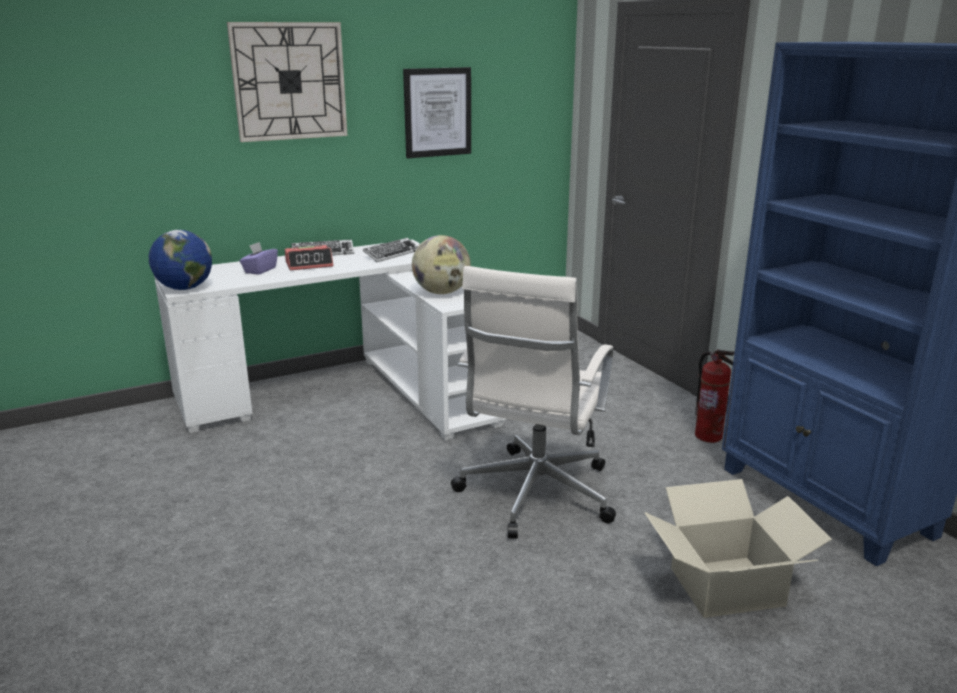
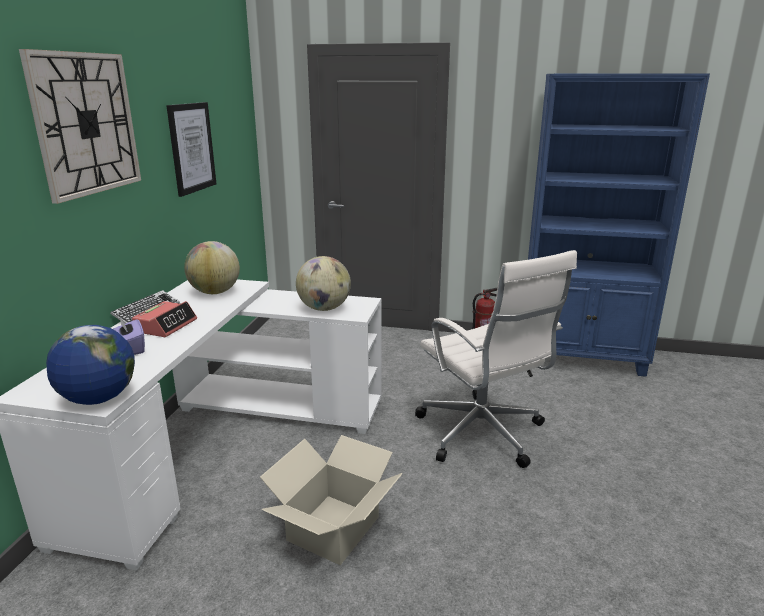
camera: 50 degrees left, 0 degrees up
keyboard [363,238,418,262] -> globe [184,241,240,294]
cardboard box [644,479,832,618] -> cardboard box moved to [260,435,403,565]

